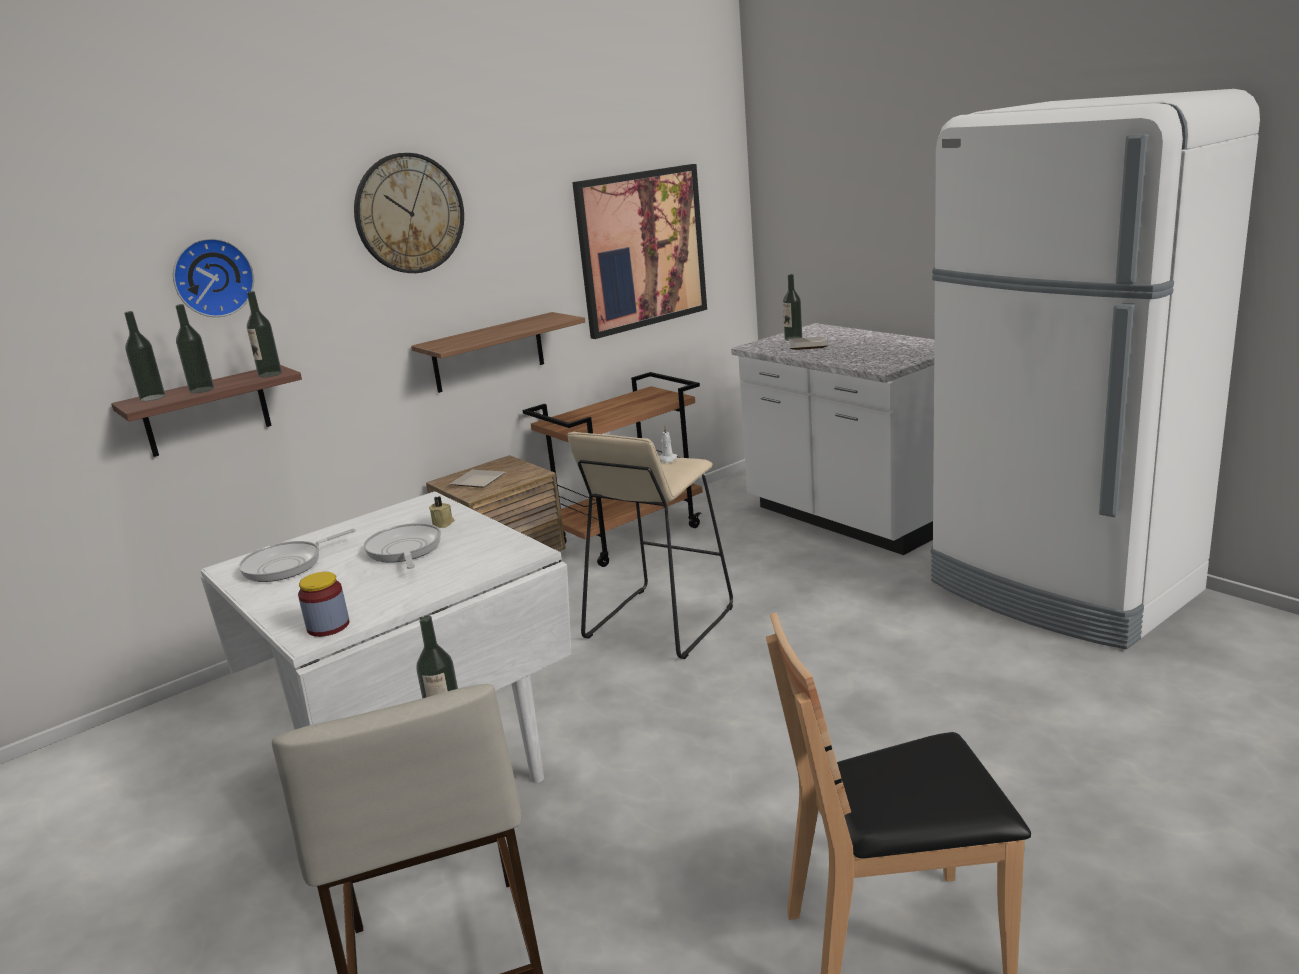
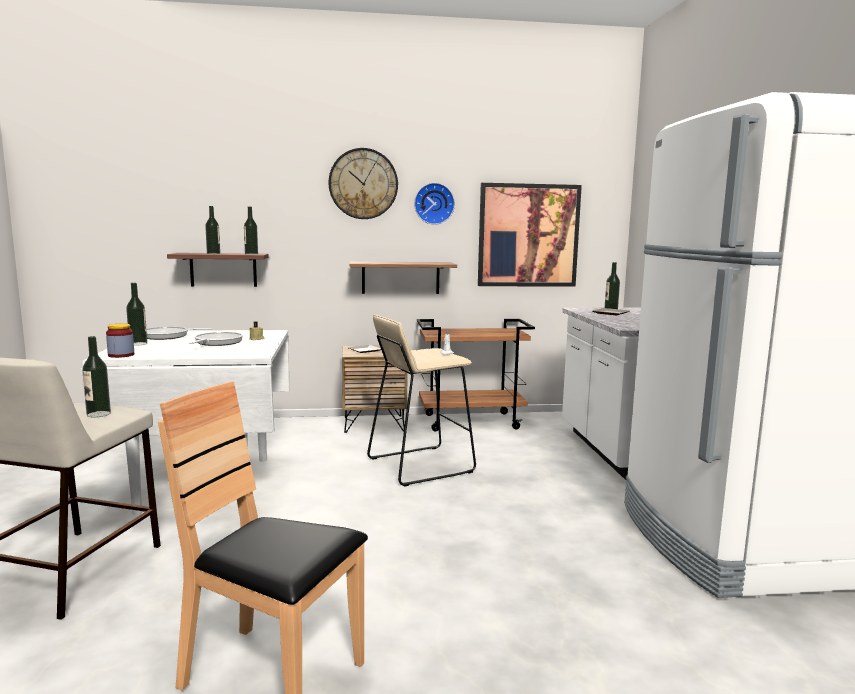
camera: 30 degrees right, 10 degrees down
bottle [124,311,165,401] -> bottle moved to [126,283,147,346]
wall clock [173,238,254,317] -> wall clock moved to [414,183,455,225]

